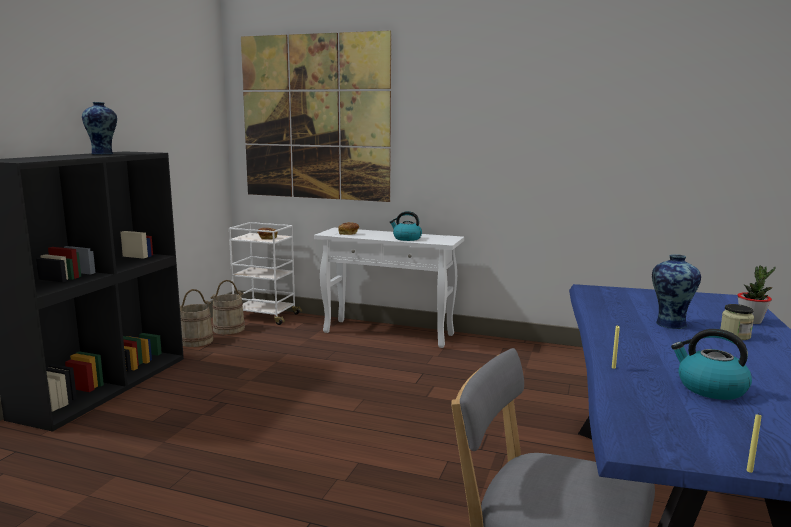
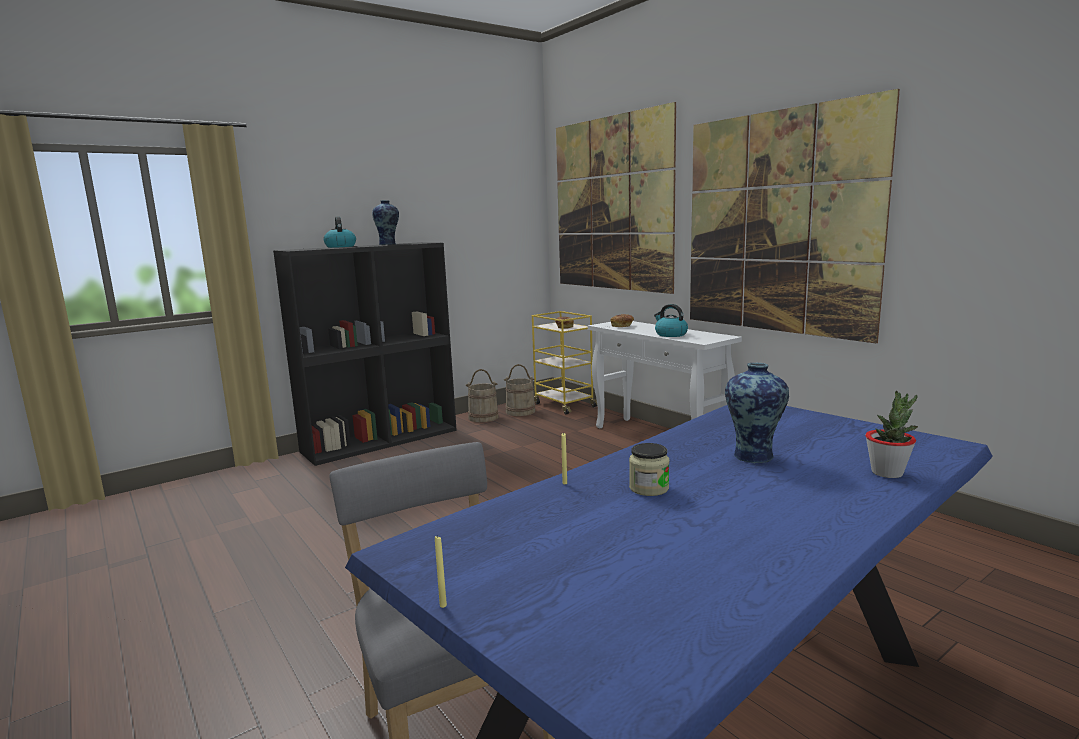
camera: 35 degrees right, 0 degrees up
white cart [229,222,302,325] -> yellow cart [532,311,597,415]
kettle [671,329,752,400] -> kettle moved to [324,216,356,248]
jar [720,304,754,340] -> jar moved to [629,443,669,496]
none -> picture [690,89,900,343]

